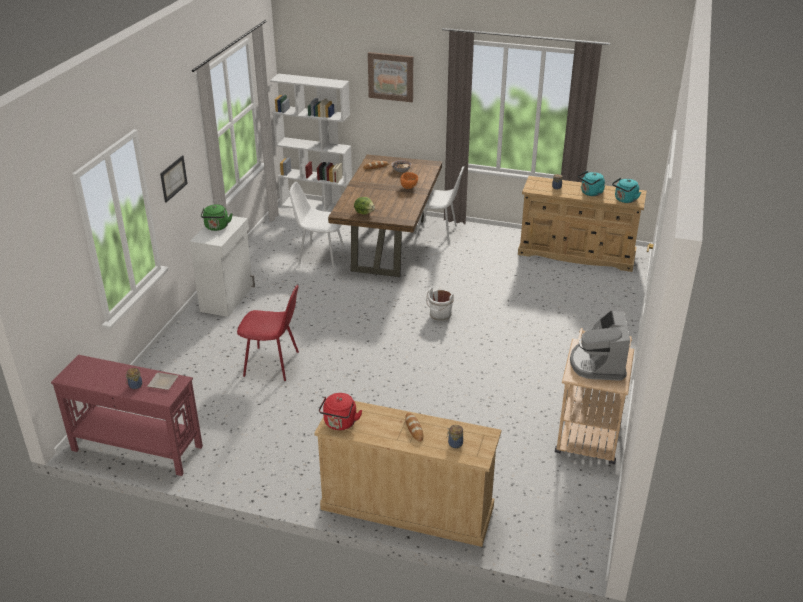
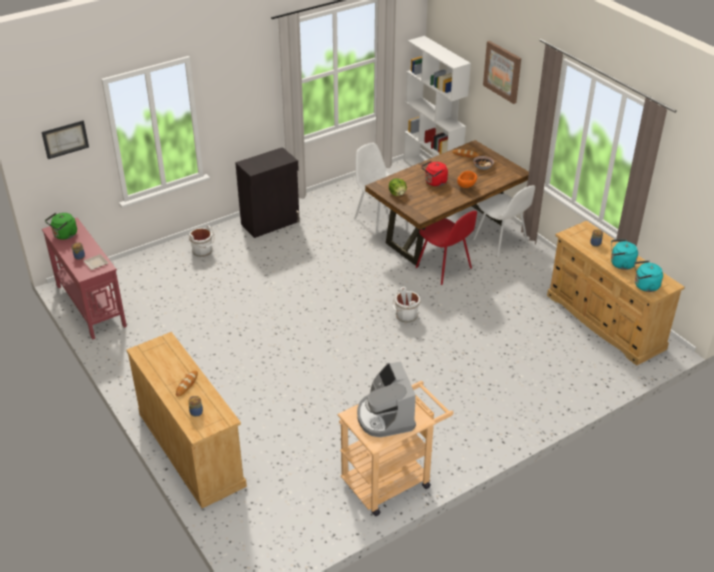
camera: 40 degrees right, 5 degrees up
picture [160,156,188,203] -> picture moved to [42,120,89,159]
white cabinet [189,215,255,317] -> black cabinet [235,147,300,238]
green kettle [201,204,233,231] -> green kettle moved to [45,213,77,240]
red chair [237,285,299,381] -> red chair moved to [416,211,477,285]
red kettle [319,393,363,430] -> red kettle moved to [421,161,448,186]
coffee machine [570,310,630,381] -> coffee machine turned 60 degrees counterclockwise [357,362,416,437]
none -> white bucket [189,225,214,257]

